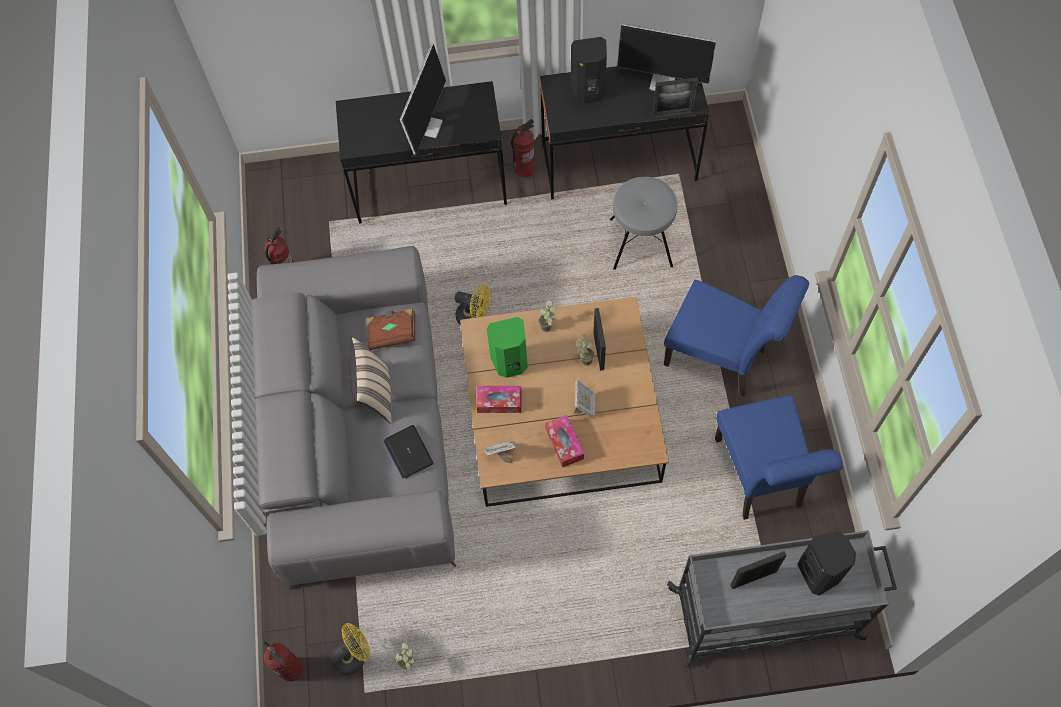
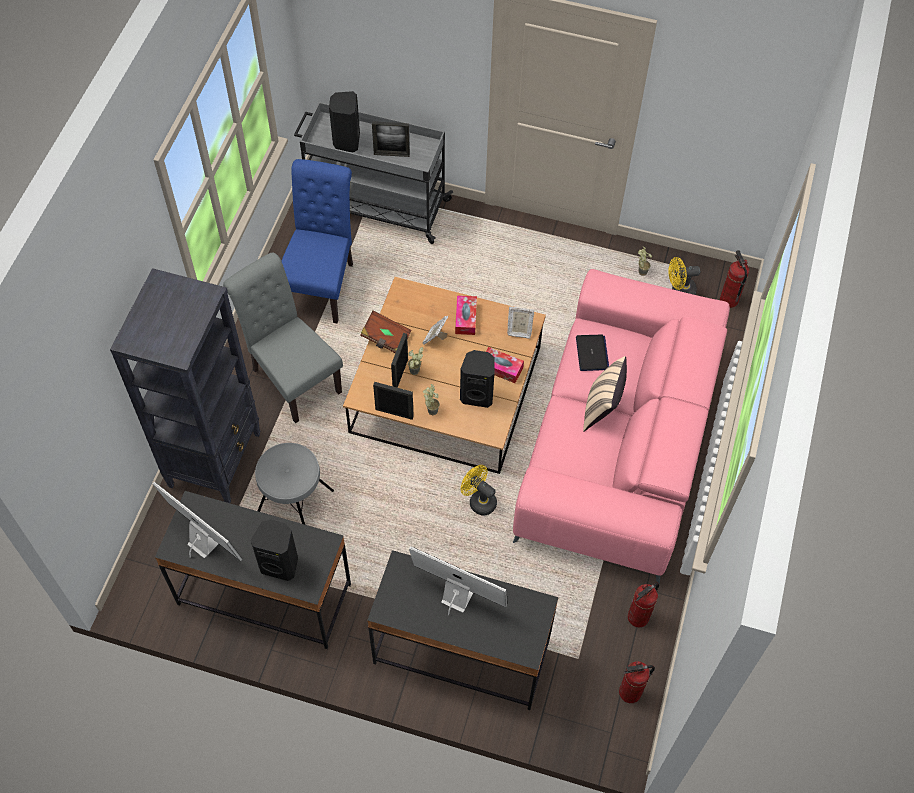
camera: 160 degrees left, 5 degrees down
grey sofa [252,246,456,590] -> pink sofa [513,269,730,584]
brown book [367,308,415,350] -> brown book moved to [360,311,412,353]
monitor [400,44,446,155] -> monitor turned 75 degrees clockwise [409,546,507,615]
green speaker [487,317,528,378] -> black speaker [460,350,495,408]
fire extinguisher [511,119,535,178] -> fire extinguisher moved to [619,661,655,703]
picture frame [652,77,698,118] -> picture frame moved to [373,382,414,420]
blue chair [664,275,809,397] -> grey chair [223,252,343,423]
none -> black bookcase [110,268,261,503]

